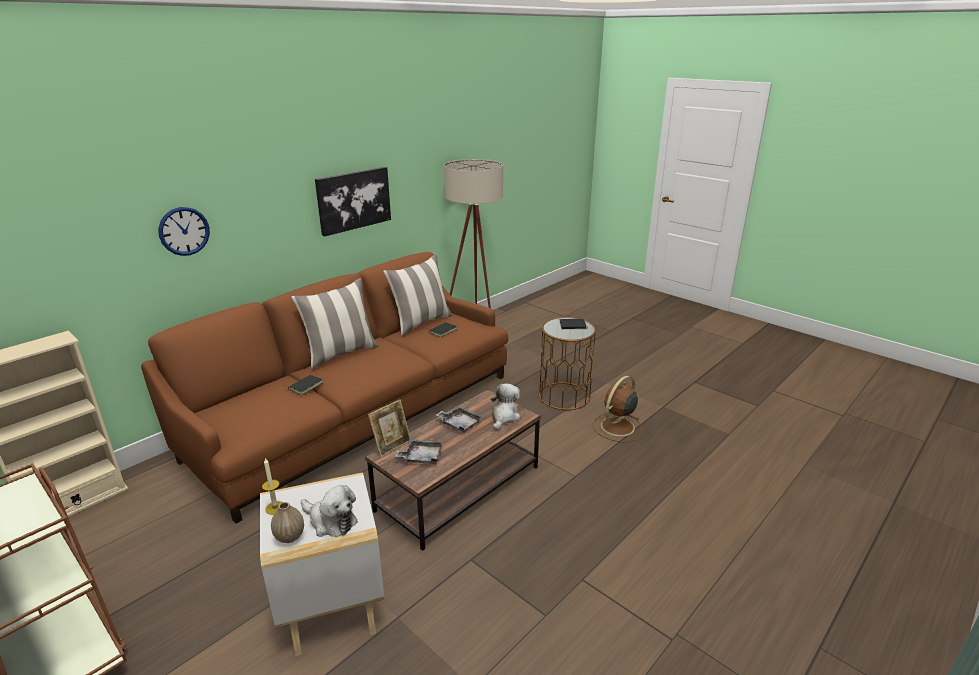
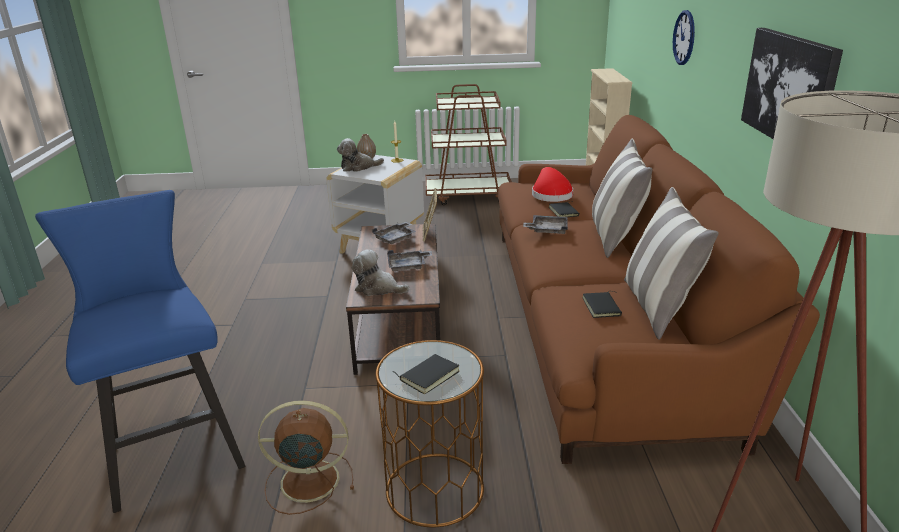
camera: 135 degrees right, 0 degrees up
plush toy [491,383,520,430] -> plush toy turned 135 degrees clockwise [352,249,410,296]
brown fan [592,376,641,443] -> brown fan turned 90 degrees counterclockwise [258,400,354,515]
none -> blue stool [35,190,245,513]
none -> grey tray [523,215,568,234]
none -> red hat [532,167,573,202]

